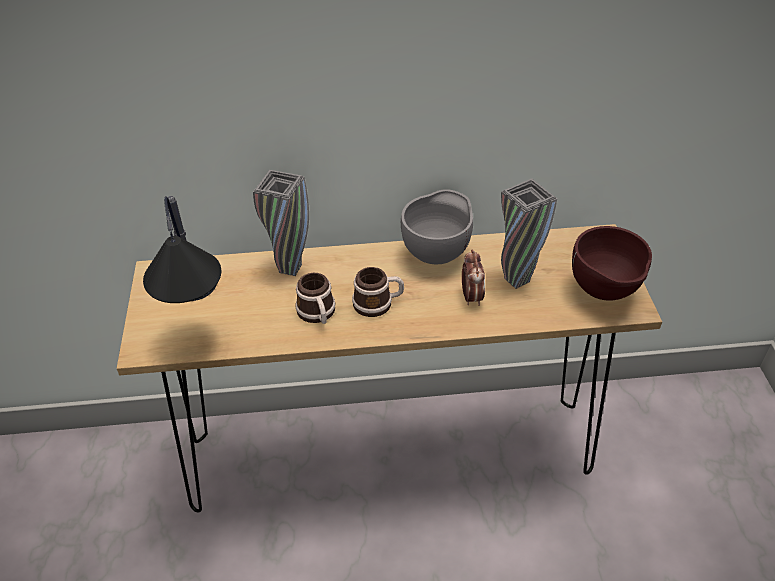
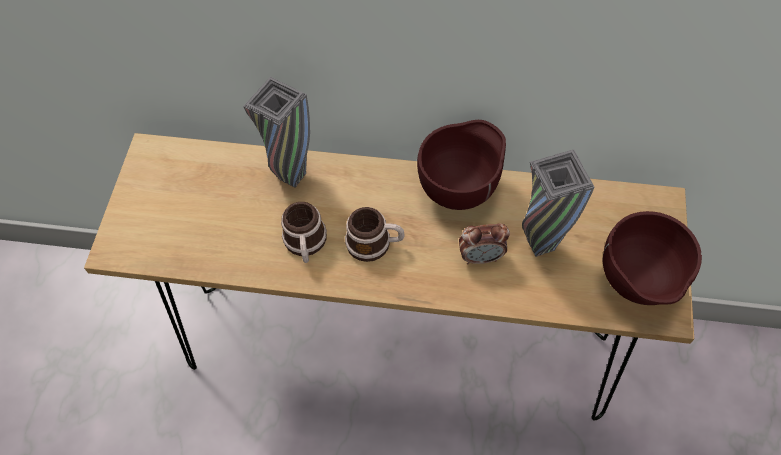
camera: 15 degrees right, 15 degrees up
table lamp [143,196,221,303] -> none
grey bowl [401,189,473,264] -> brown bowl [417,120,506,210]
alarm clock [462,250,485,306] -> alarm clock turned 75 degrees clockwise [459,223,510,265]

